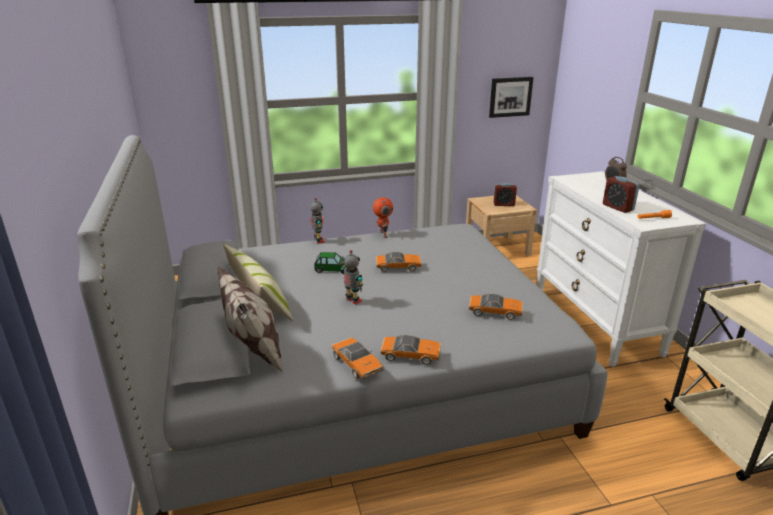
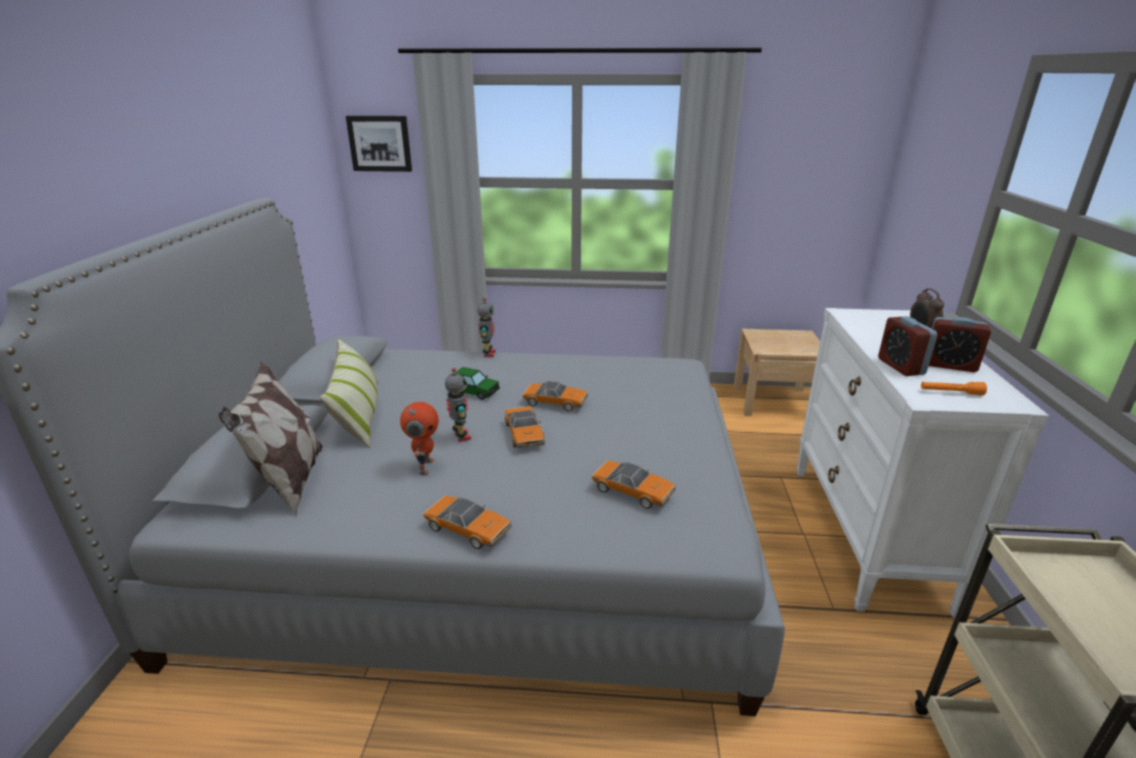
camera: 20 degrees right, 0 degrees up
toy car [332,337,384,379] -> toy car moved to [505,406,545,448]
toy robot [373,197,393,238] -> toy robot moved to [400,402,439,475]
picture [489,77,534,118] -> picture moved to [346,116,412,172]
alarm clock [493,183,517,206] -> alarm clock moved to [929,317,991,372]

